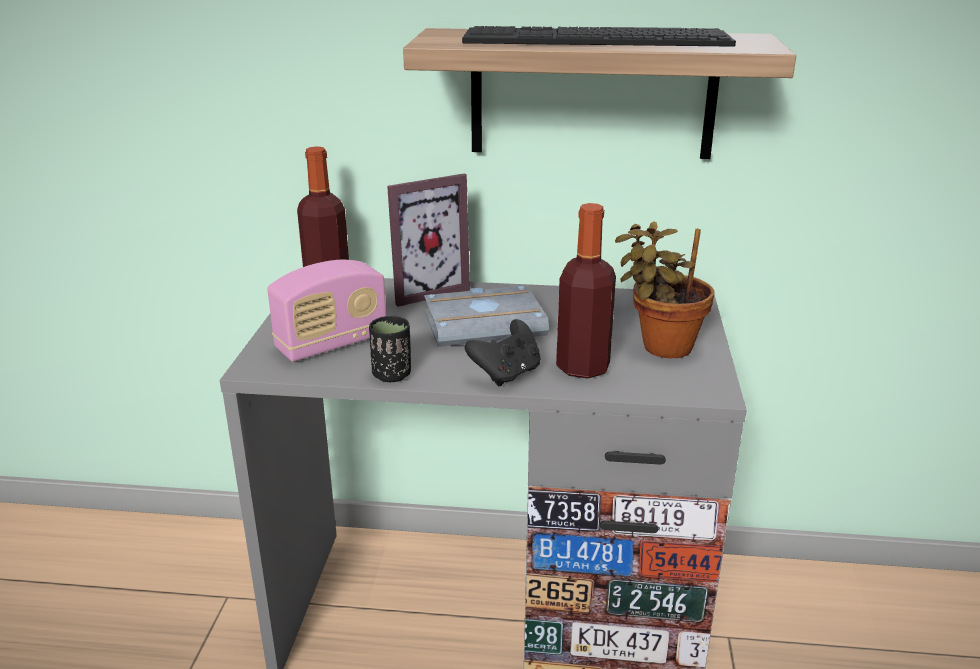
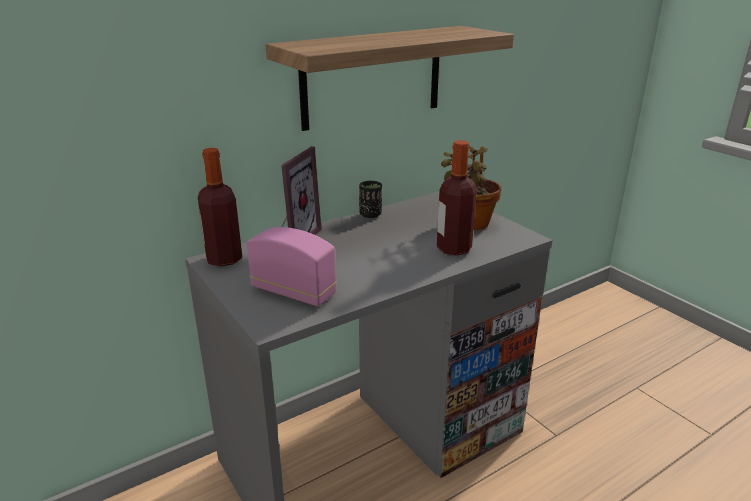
camera: 40 degrees left, 0 degrees up
radio [267,260,386,362] -> radio turned 75 degrees counterclockwise [247,227,337,306]
black cup [369,316,411,382] -> black cup moved to [359,181,382,218]
grey book [424,286,549,347] -> none
keyboard [462,26,736,47] -> none
black game controller [465,319,541,386] -> none

